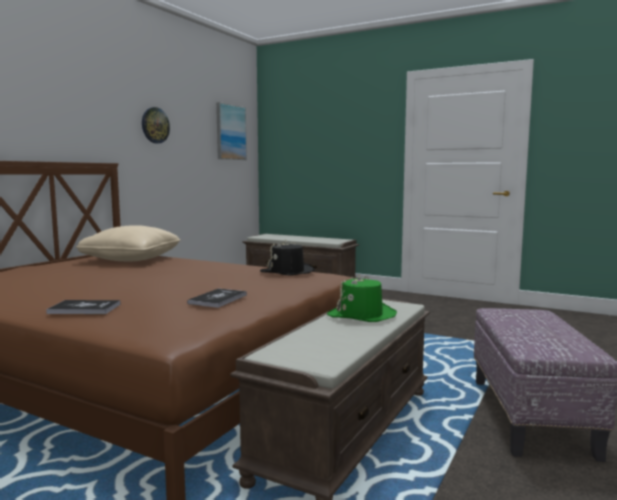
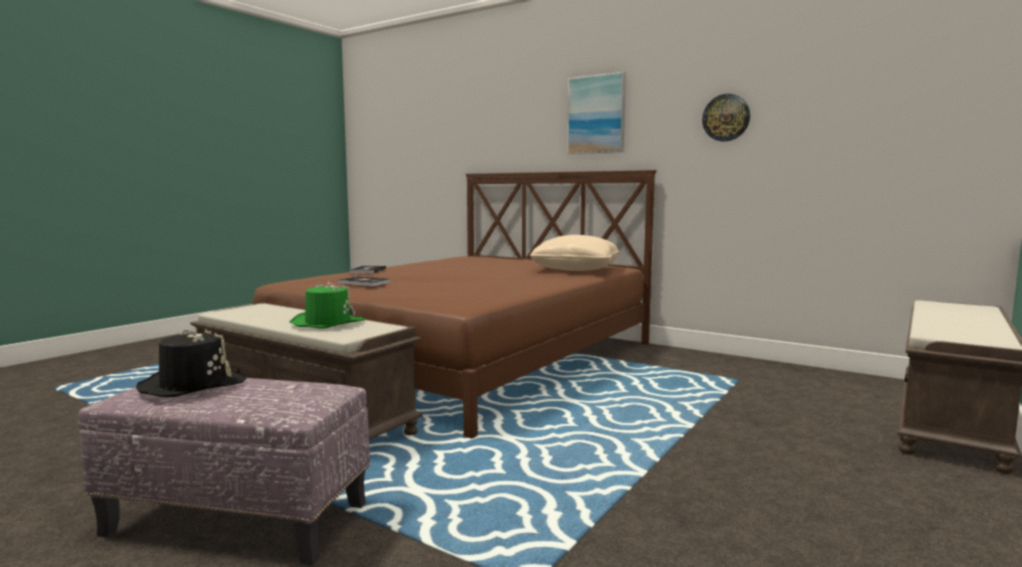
camera: 95 degrees right, 0 degrees up
picture [216,102,247,160] -> picture moved to [567,72,626,154]
black hat [260,240,315,275] -> black hat moved to [136,327,247,397]

